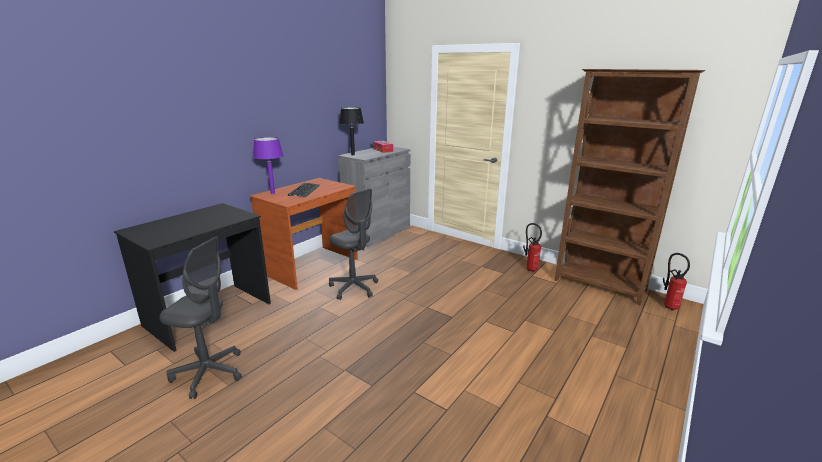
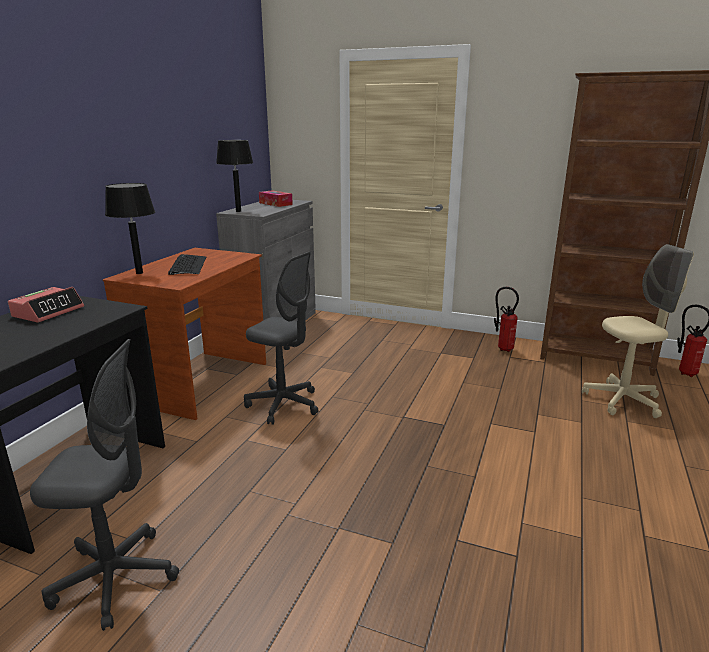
camera: 15 degrees left, 0 degrees up
purple table lamp [253,137,284,194] -> black table lamp [105,183,155,274]
none -> alarm clock [8,287,84,323]
none -> beige office chair [582,244,694,418]

